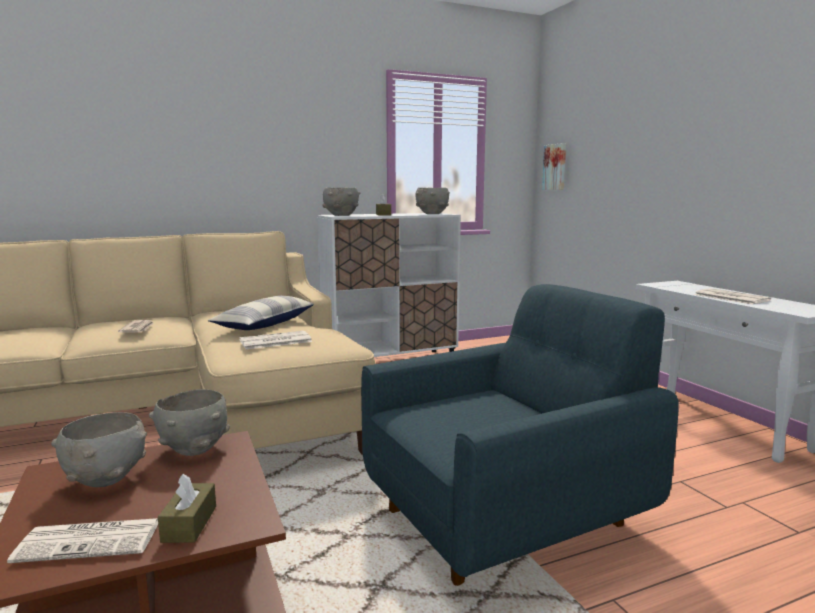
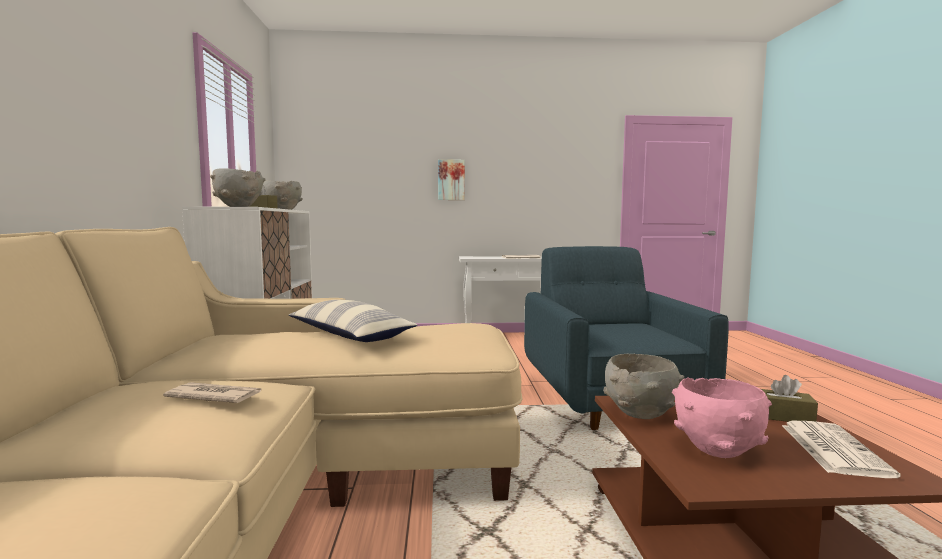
camera: 70 degrees left, 5 degrees down
grey bowl [51,412,147,487] -> pink bowl [672,377,772,458]
newspaper [239,331,312,349] -> none
picture [542,143,566,190] -> picture moved to [438,159,465,200]

